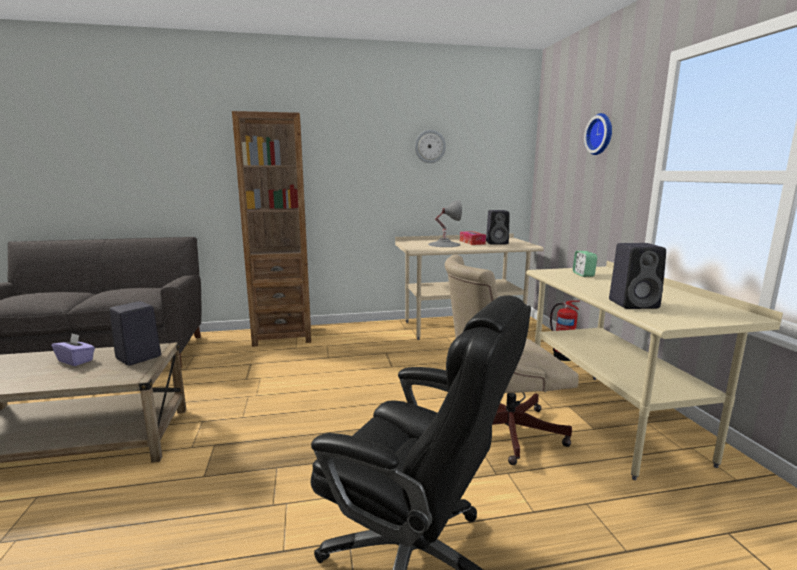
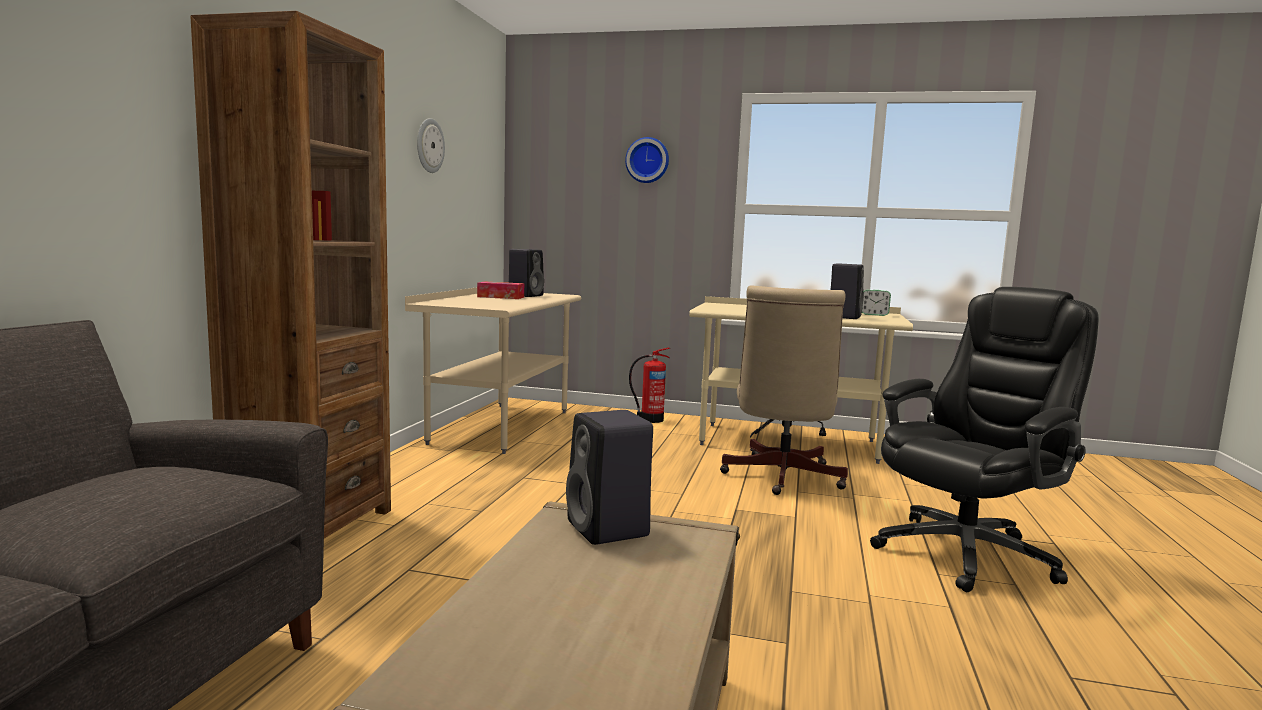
camera: 65 degrees left, 5 degrees down
purple tissue box [52,333,95,366] -> none
grey table lamp [428,200,462,247] -> none
alarm clock [573,251,597,277] -> alarm clock moved to [862,290,891,316]

